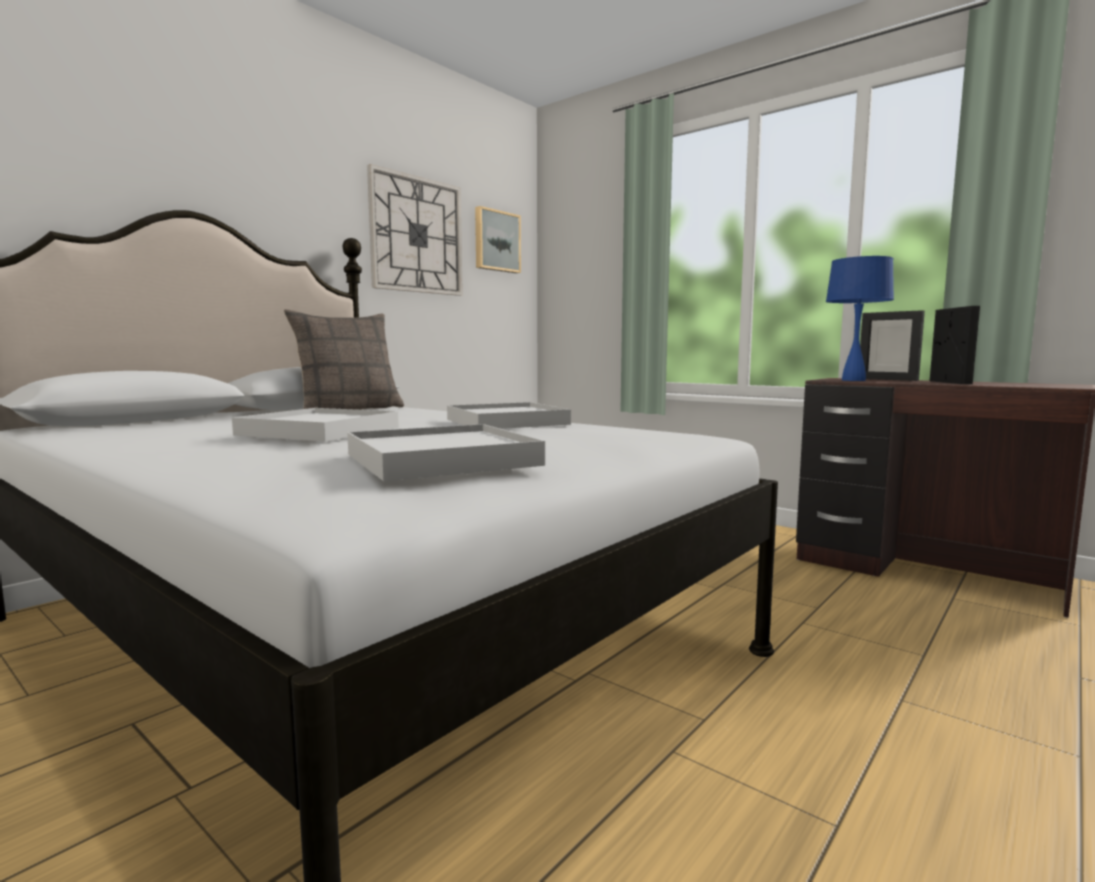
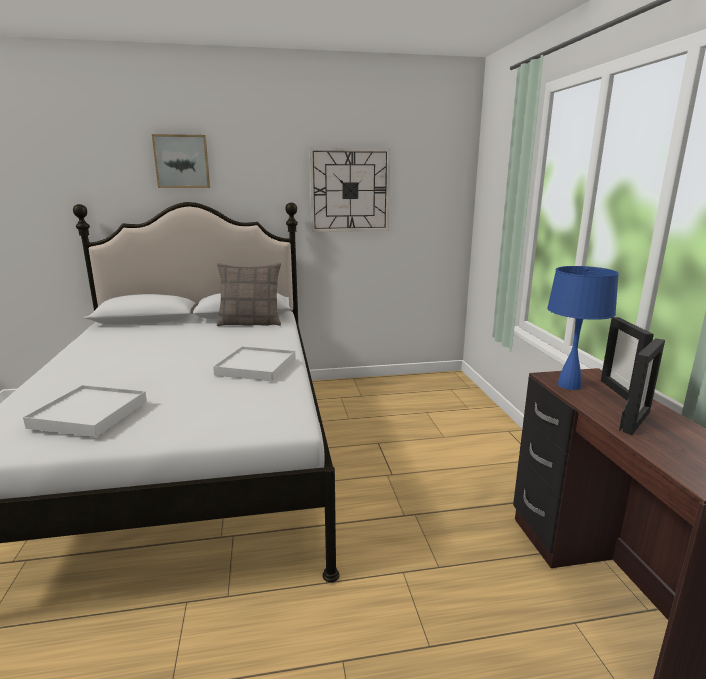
camera: 40 degrees right, 10 degrees up
white tray [232,408,399,442] -> none
picture [475,206,521,273] -> picture moved to [152,134,210,188]

